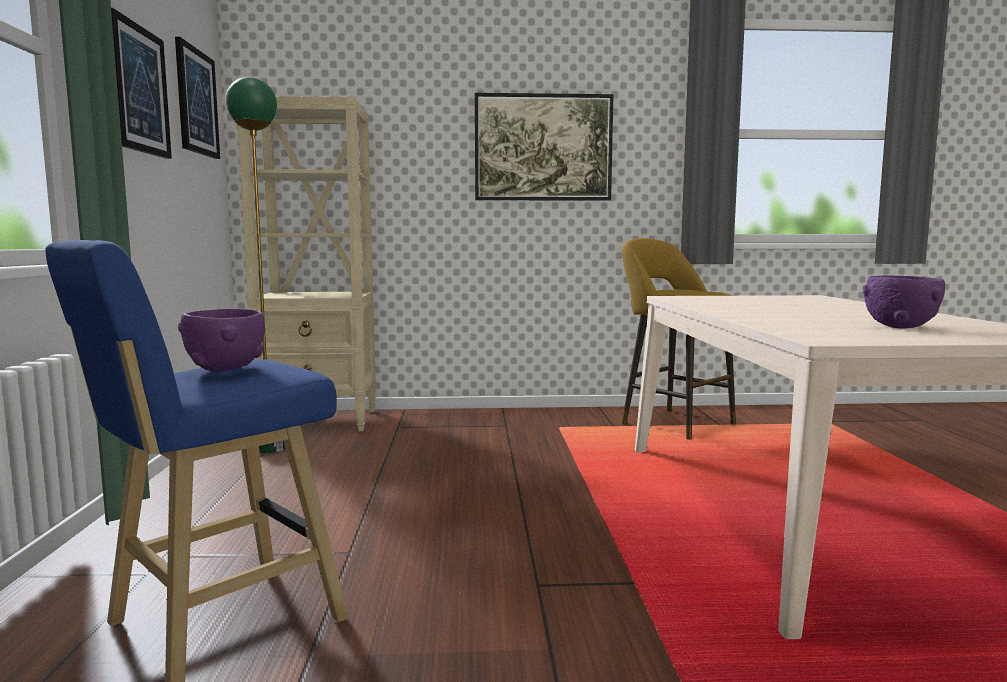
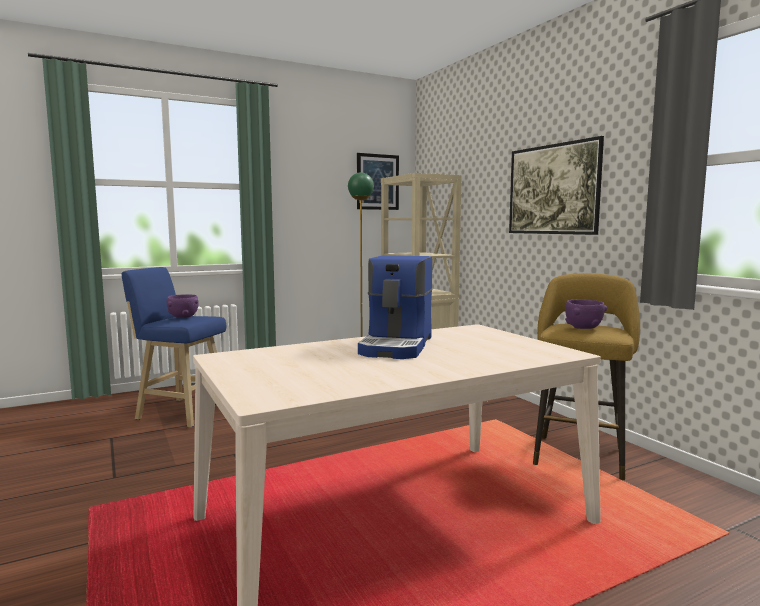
camera: 65 degrees right, 0 degrees up
picture [111,8,172,159] -> none
purple bowl [863,275,945,329] -> purple bowl moved to [565,300,607,329]
none -> coffee machine [358,255,433,359]

